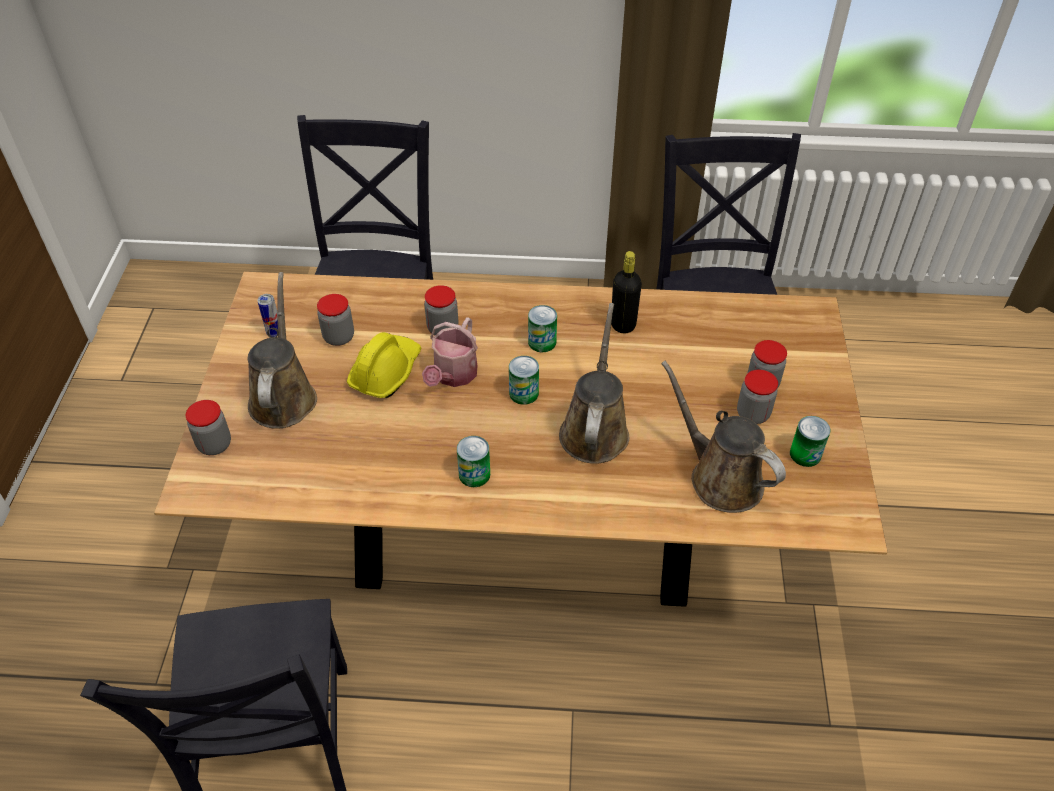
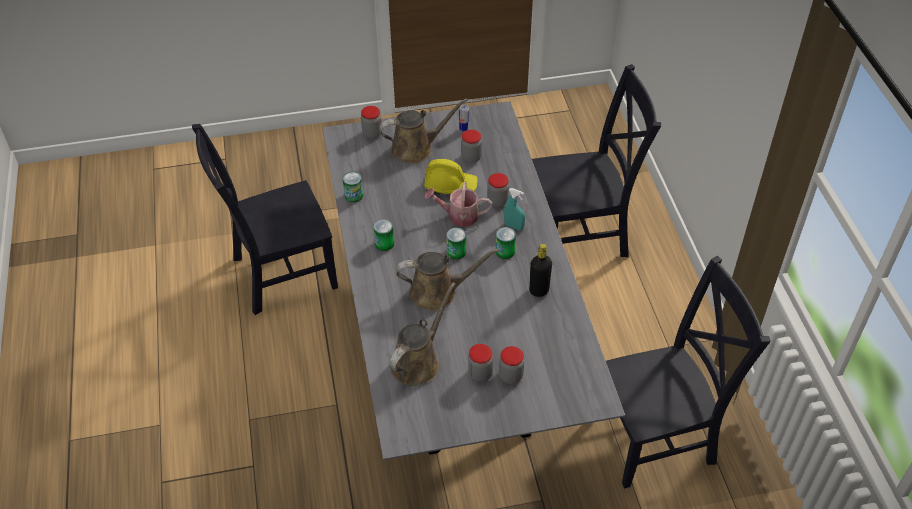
camera: 75 degrees right, 0 degrees up
brown dining table [154,272,888,606] -> grey dining table [322,101,625,460]
can [790,416,831,467] -> can moved to [343,172,363,202]
none -> turquoise spray bottle [504,188,525,230]

